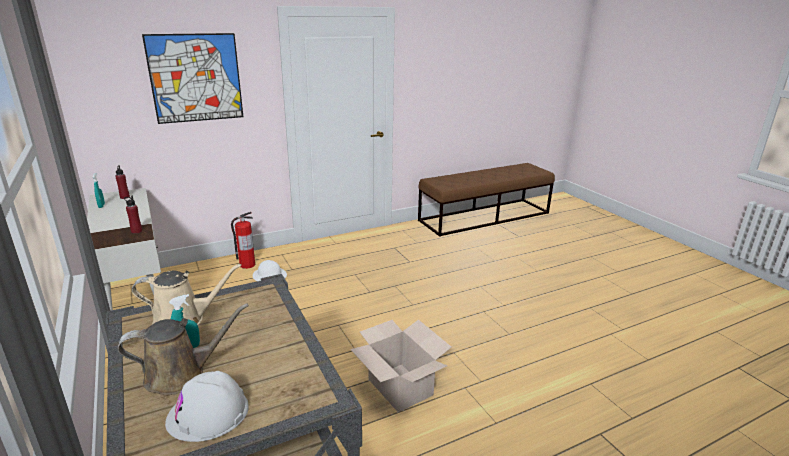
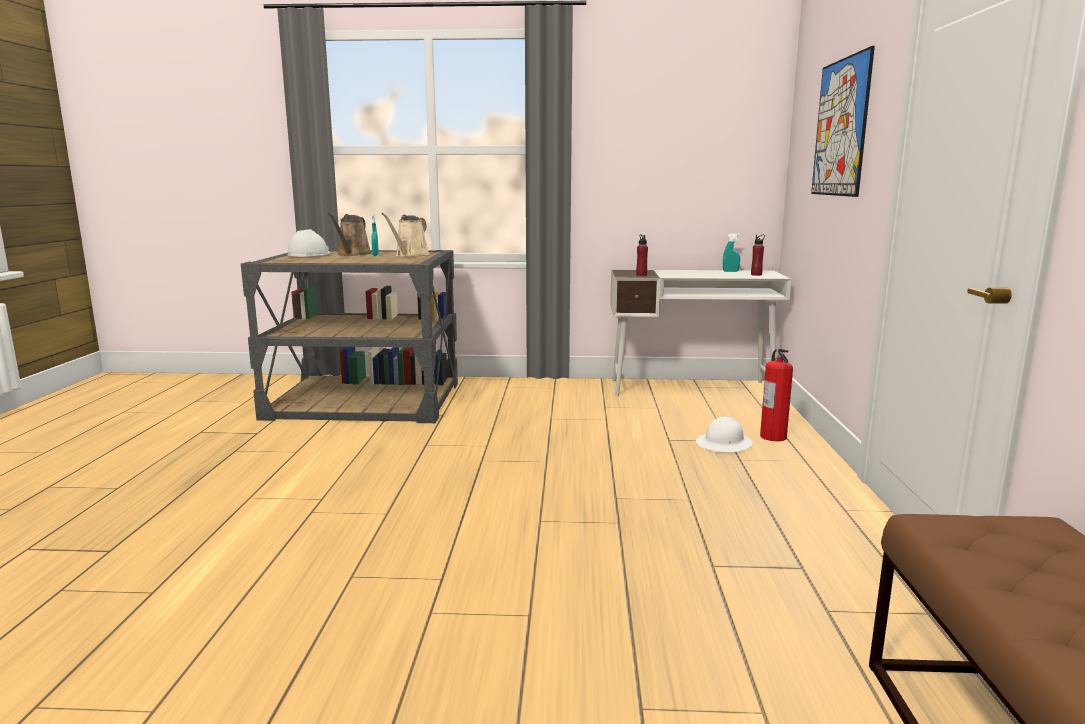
camera: 120 degrees right, 10 degrees down
cardboard box [351,319,451,412] -> none

